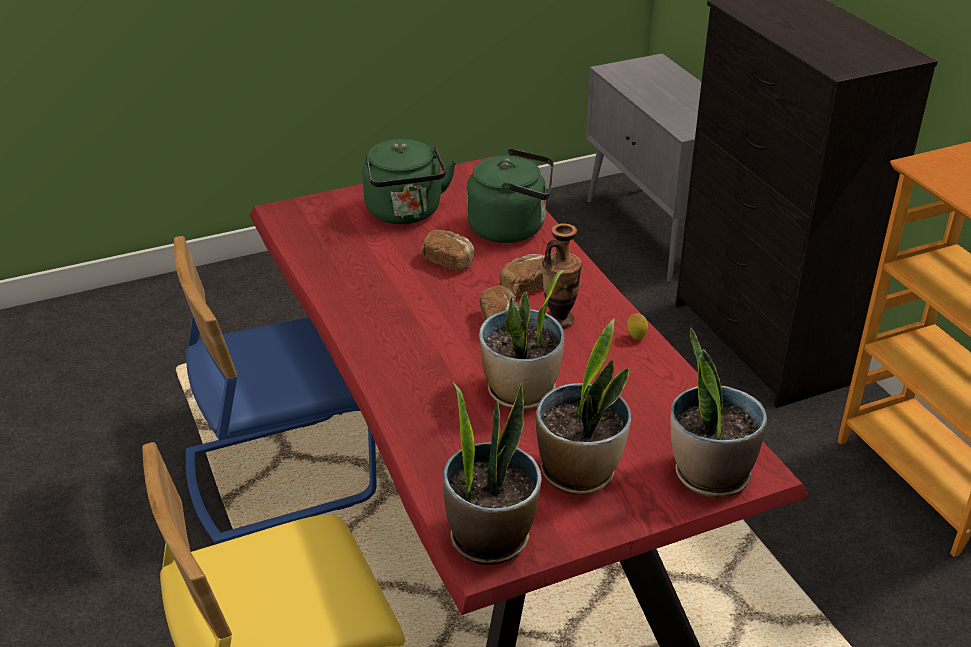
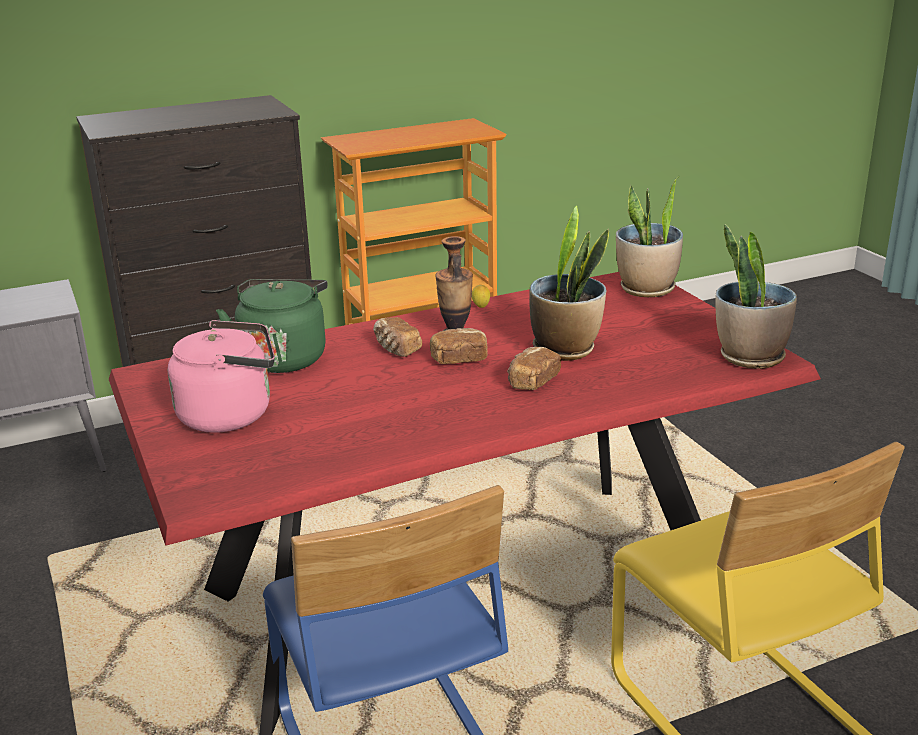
camera: 90 degrees left, 10 degrees down
green kettle [362,139,456,224] -> pink kettle [168,320,275,433]
bread [421,230,475,271] -> bread moved to [507,347,561,390]
potted plant [536,318,631,495] -> none

